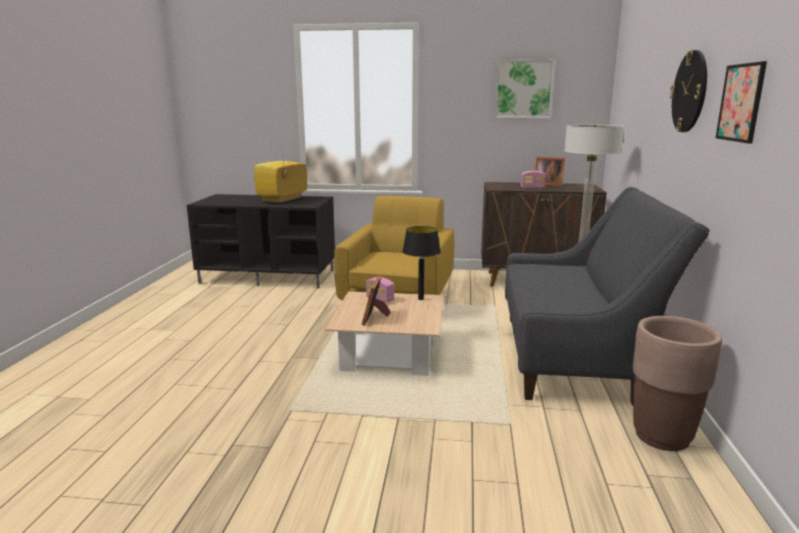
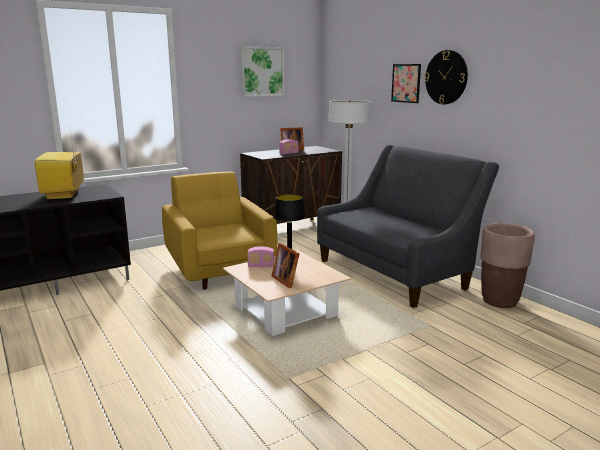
camera: 40 degrees left, 0 degrees up
picture [716,61,767,144] -> picture moved to [391,64,421,103]

